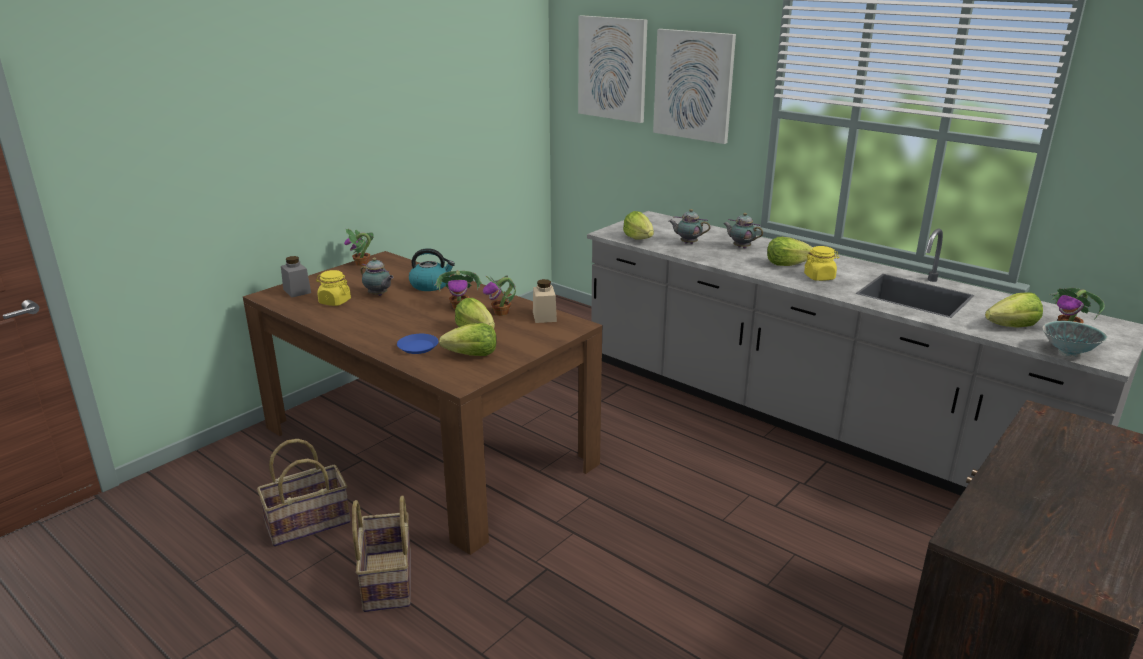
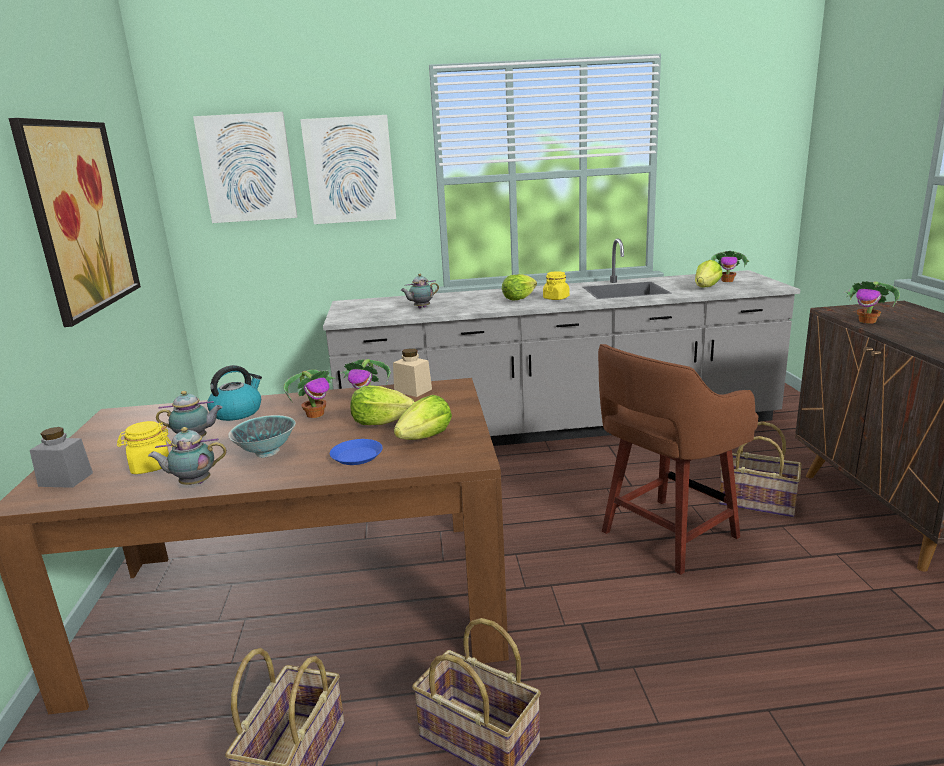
camera: 45 degrees left, 5 degrees down
potted plant [344,229,374,266] -> potted plant moved to [844,281,900,324]
lettuce [623,211,654,240] -> none
teapot [723,213,763,249] -> teapot moved to [148,427,227,485]
bowl [1042,321,1107,357] -> bowl moved to [228,415,296,458]
none -> picture [9,118,141,327]
none -> brown stool [598,344,759,575]
none -> basket [719,421,802,517]

